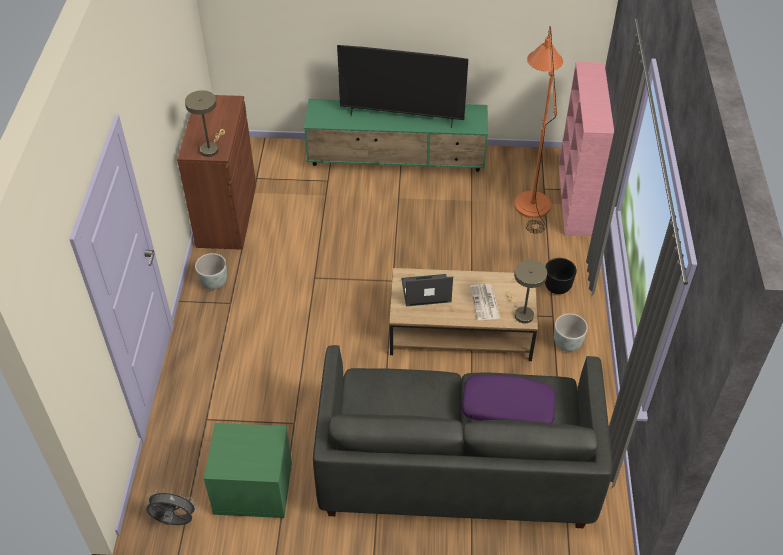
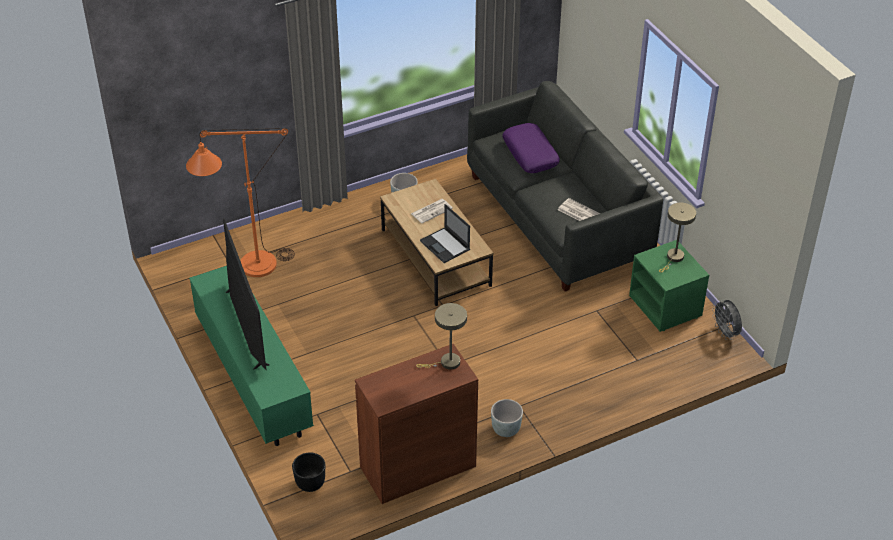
camera: 120 degrees left, 5 degrees down
beige table lamp [507,260,547,323] -> beige table lamp moved to [659,203,696,273]
black planter [545,258,577,294] -> black planter moved to [292,452,325,492]
pink bookcase [559,62,614,236] -> none
none -> newspaper [558,198,600,221]

